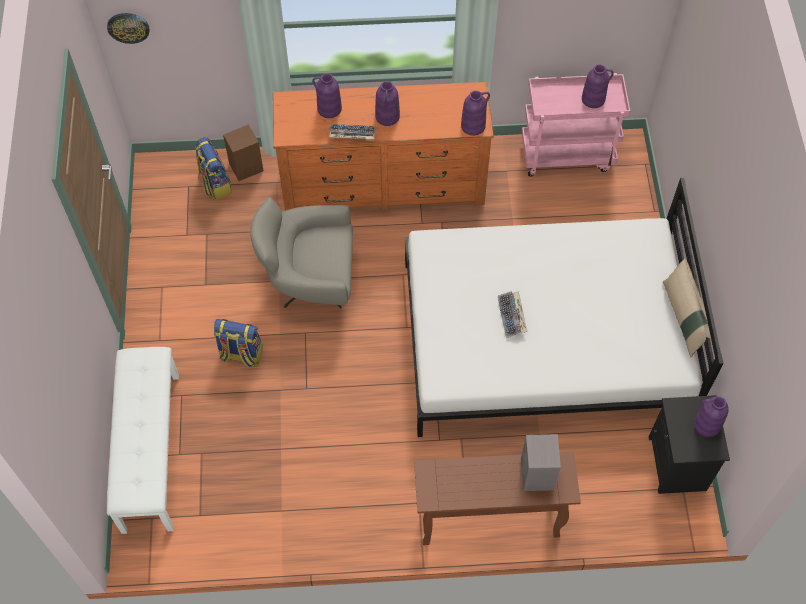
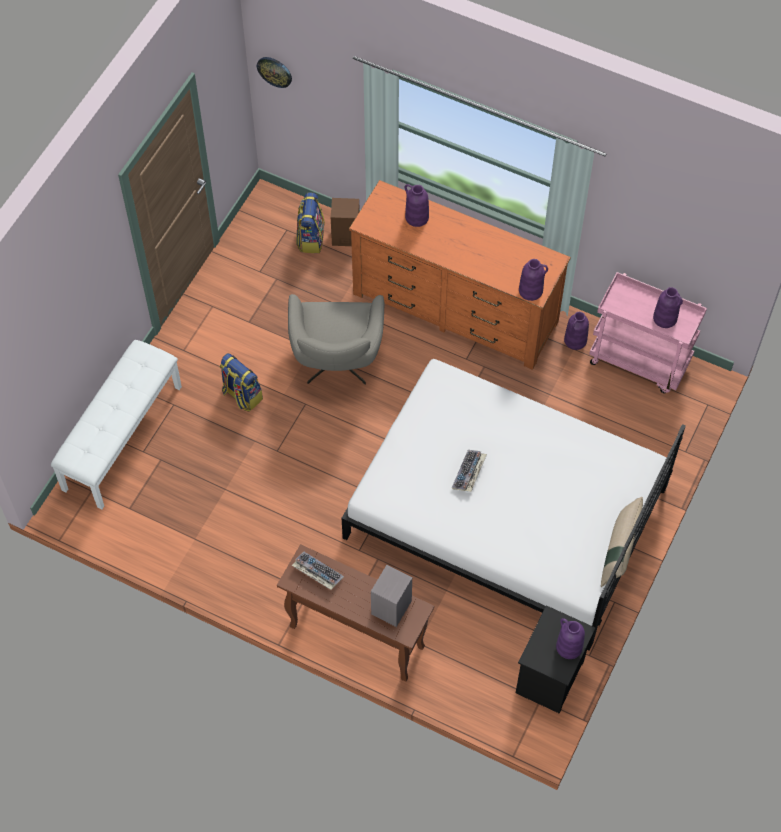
camera: 30 degrees right, 0 degrees up
grey armchair [250,197,353,308] -> grey armchair turned 120 degrees counterclockwise [288,294,384,384]
keyboard [329,124,376,139] -> keyboard moved to [292,551,344,590]
purple vase [375,81,400,126] -> purple vase moved to [564,312,589,350]

